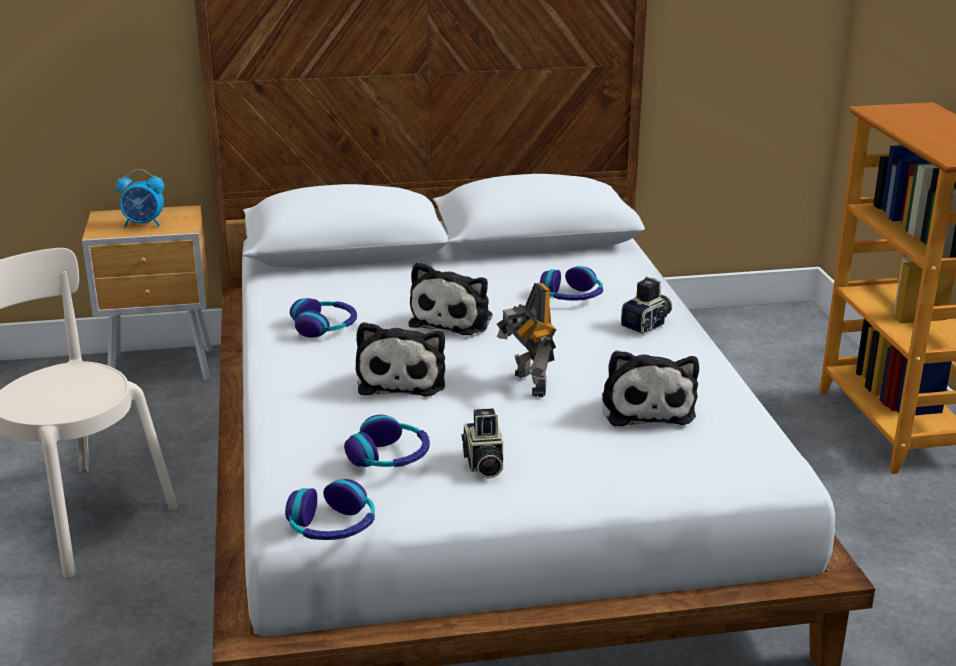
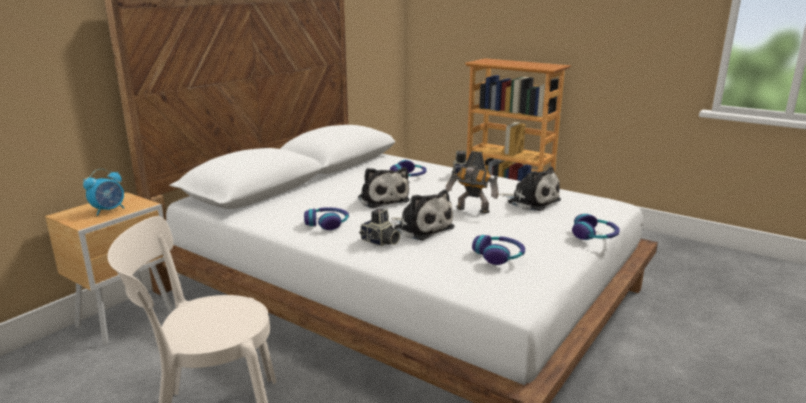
camera: 45 degrees left, 5 degrees down
headphones [285,479,375,540] -> headphones moved to [572,214,620,240]
camera [462,408,503,478] -> camera moved to [359,209,400,246]

